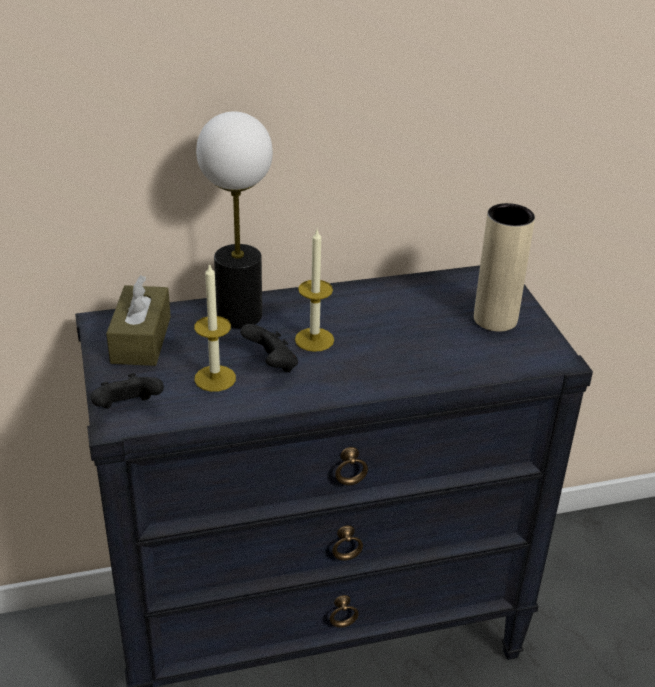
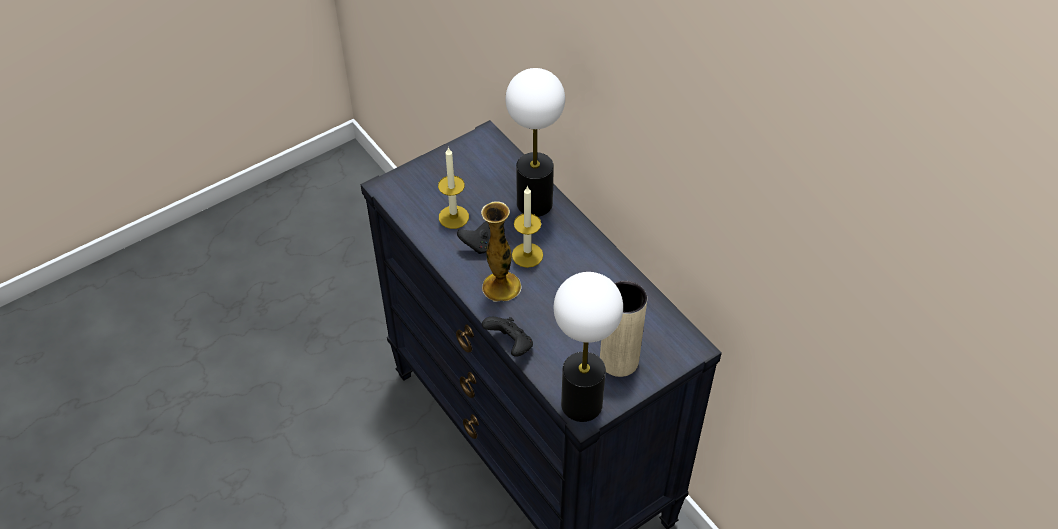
camera: 70 degrees right, 15 degrees up
black game controller [91,373,164,408] -> black game controller moved to [482,317,533,357]
brown tissue box [106,275,171,366] -> none
none -> vase [481,201,522,302]
none -> table lamp [553,272,623,422]

